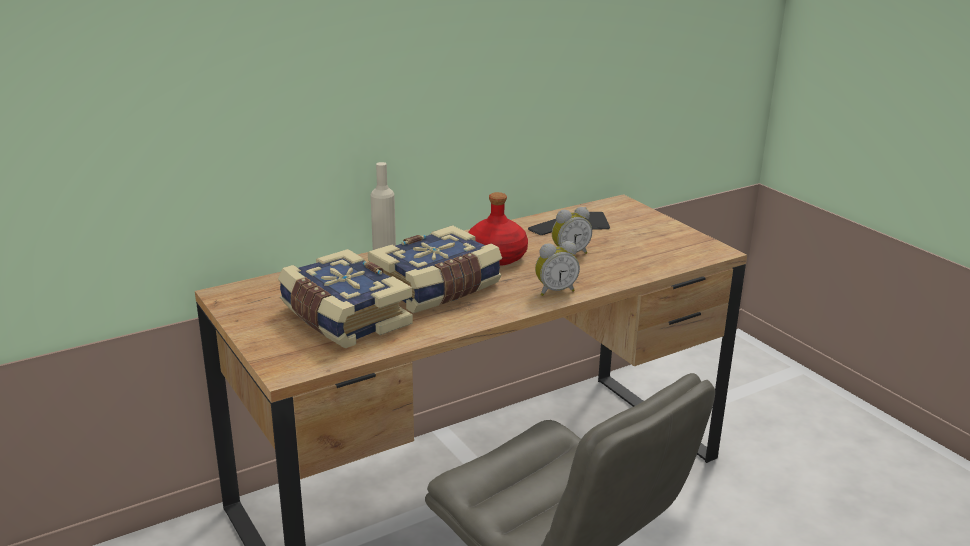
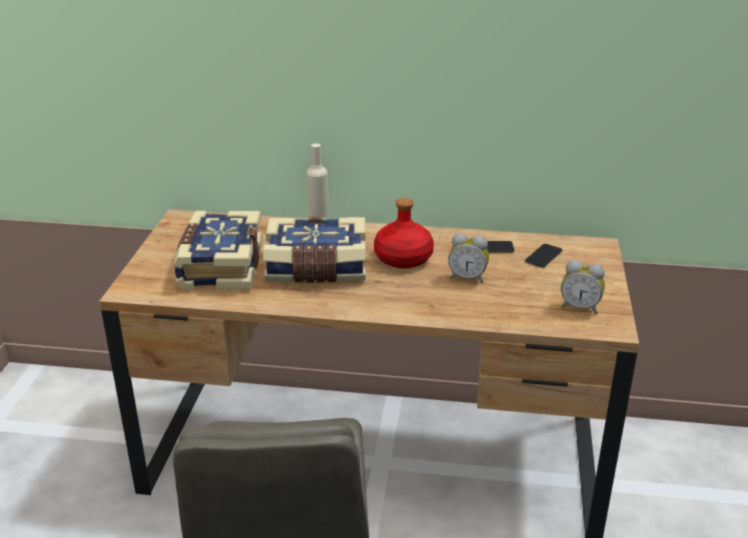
camera: 40 degrees right, 5 degrees up
alarm clock [535,241,580,296] -> alarm clock moved to [561,260,605,314]

